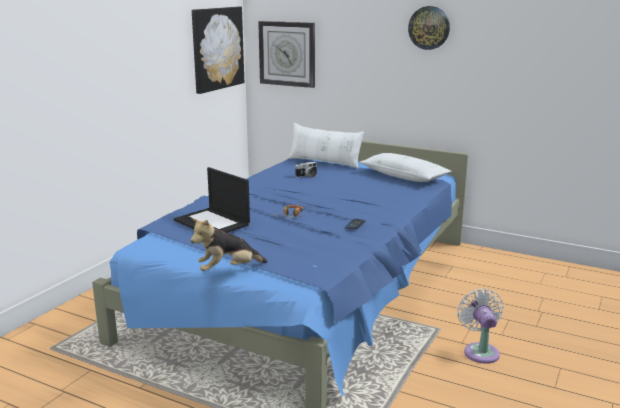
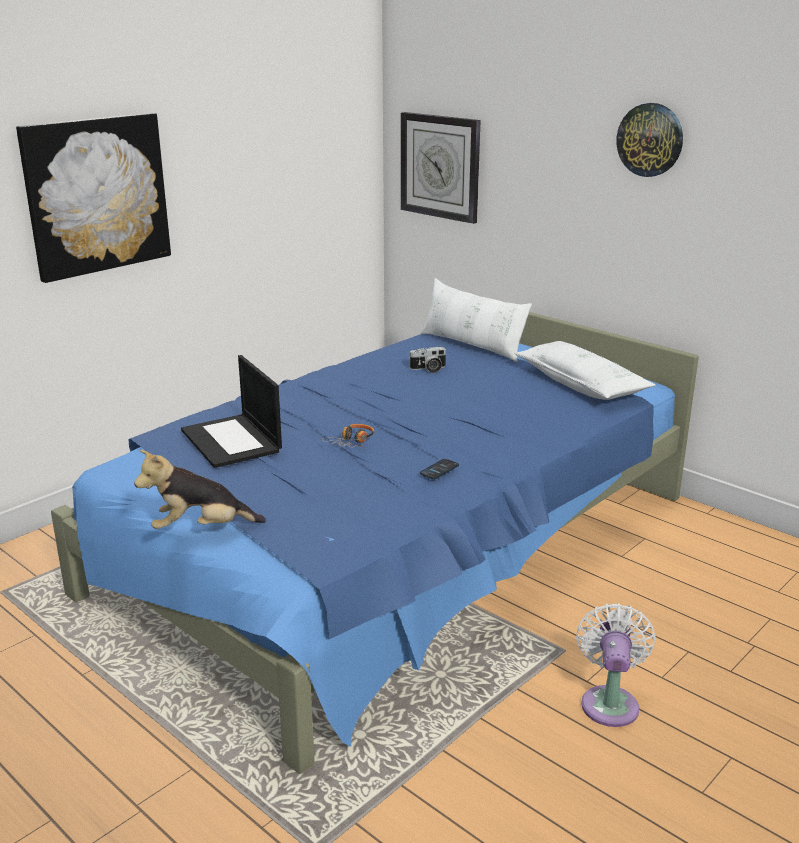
camera: 15 degrees right, 5 degrees up
picture [192,7,244,94] -> picture moved to [16,113,171,283]

